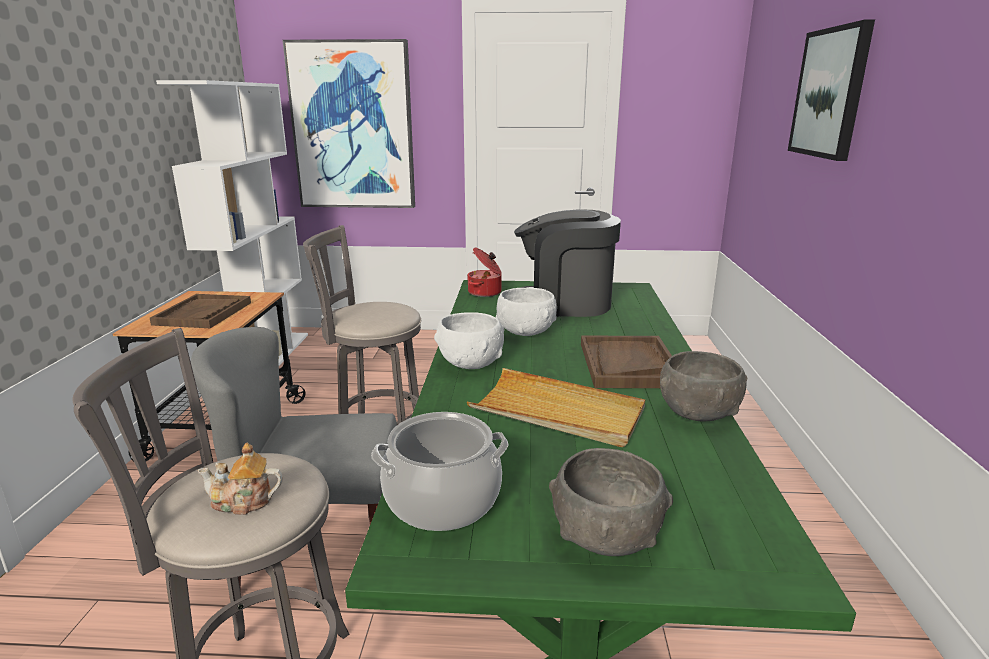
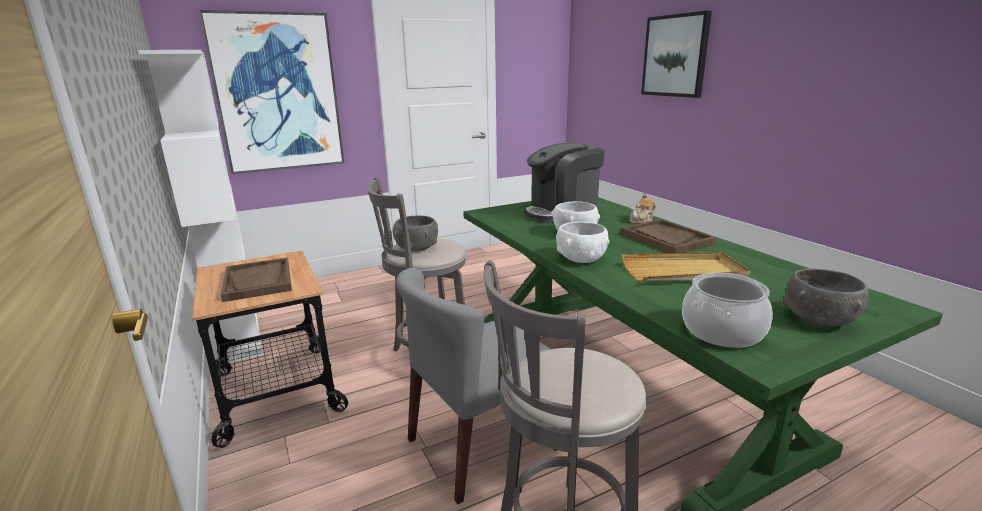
camera: 30 degrees left, 0 degrees up
teapot [198,443,283,515] -> teapot moved to [630,194,656,224]
cooking pot [467,247,502,297] -> none
grey bowl [660,351,747,421] -> grey bowl moved to [393,215,438,252]

